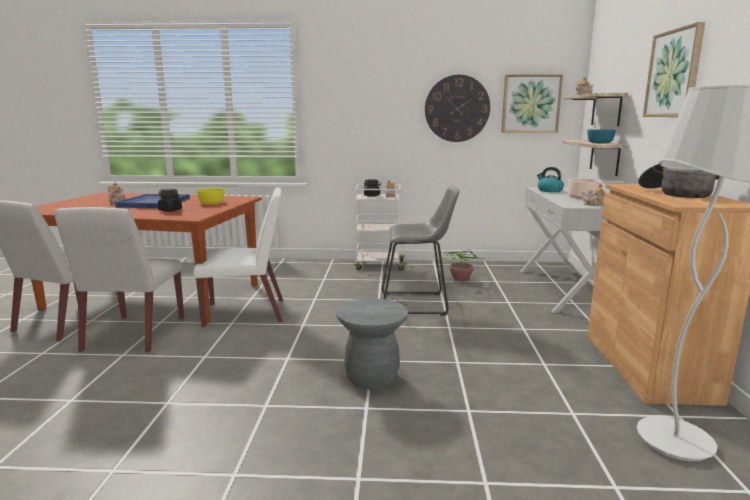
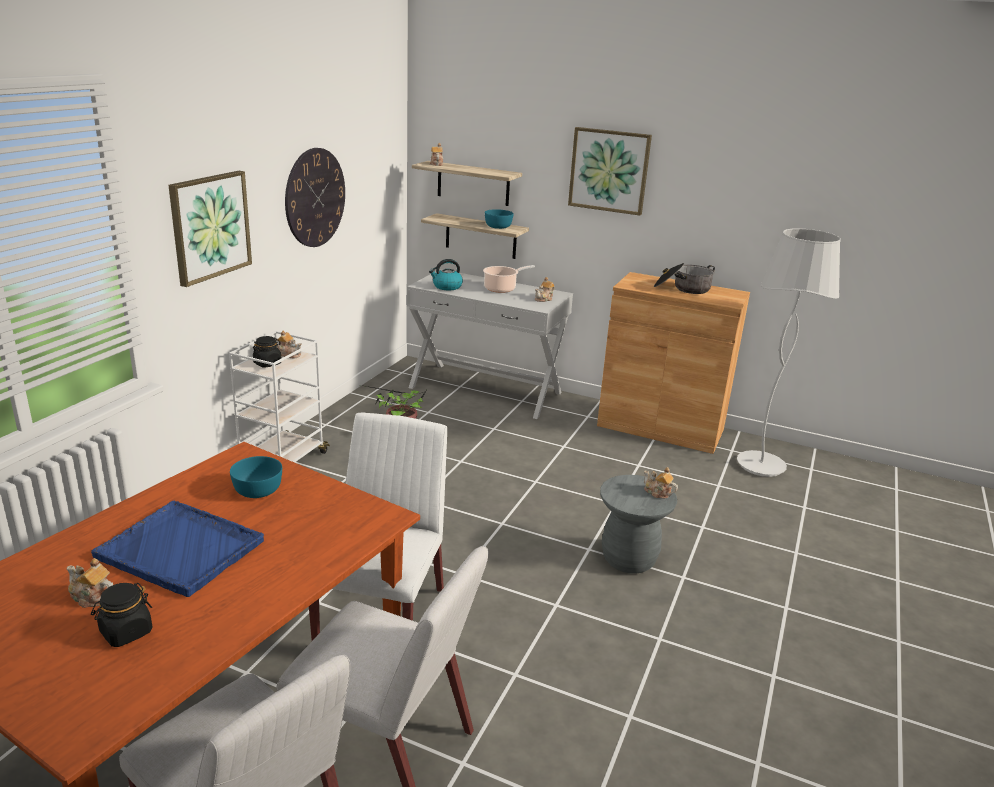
camera: 70 degrees left, 10 degrees up
black jar [158,188,182,212] -> black jar moved to [91,583,153,647]
yellow bowl [197,188,225,204] -> turquoise bowl [230,456,282,498]
grey stool [382,185,459,315] -> none
picture [501,74,563,133] -> picture moved to [168,171,252,287]
none -> teapot [644,467,678,499]

